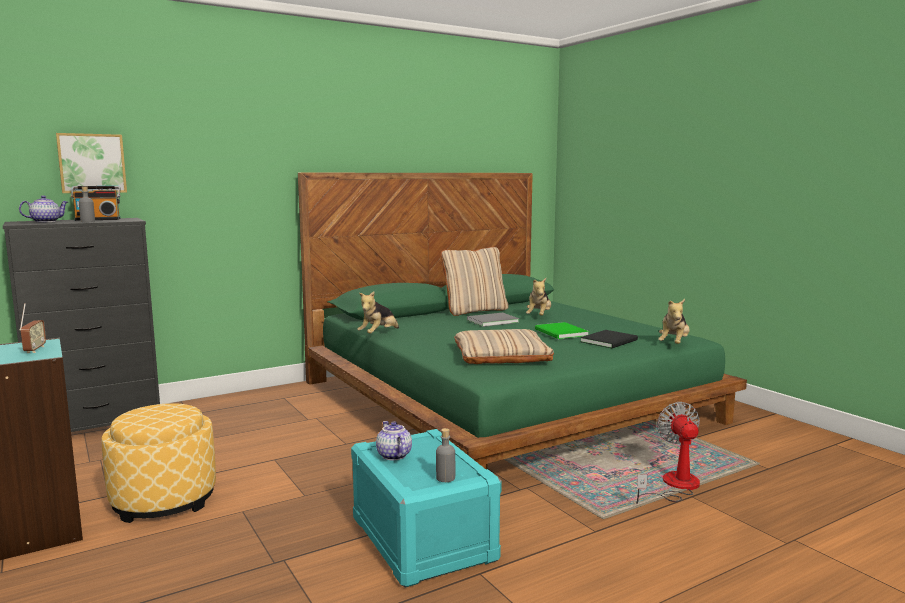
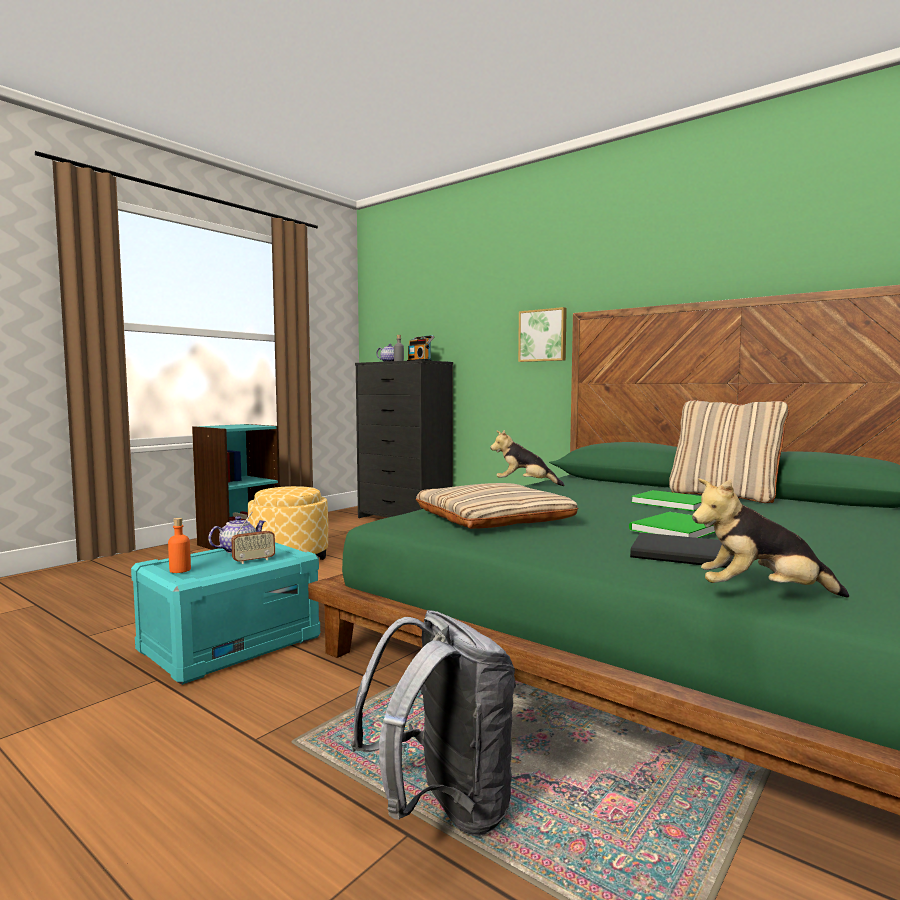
camera: 70 degrees right, 5 degrees down
radio [19,303,46,353] -> radio moved to [231,512,275,564]
picture [56,133,127,193] -> picture moved to [518,307,567,362]
grey bottle [436,428,455,482] -> orange bottle [168,518,191,573]
grey book [467,313,519,327] -> green book [631,490,701,511]
plush toy [526,278,551,316] -> none
fan [636,402,700,504] -> grey backpack [351,610,516,836]

